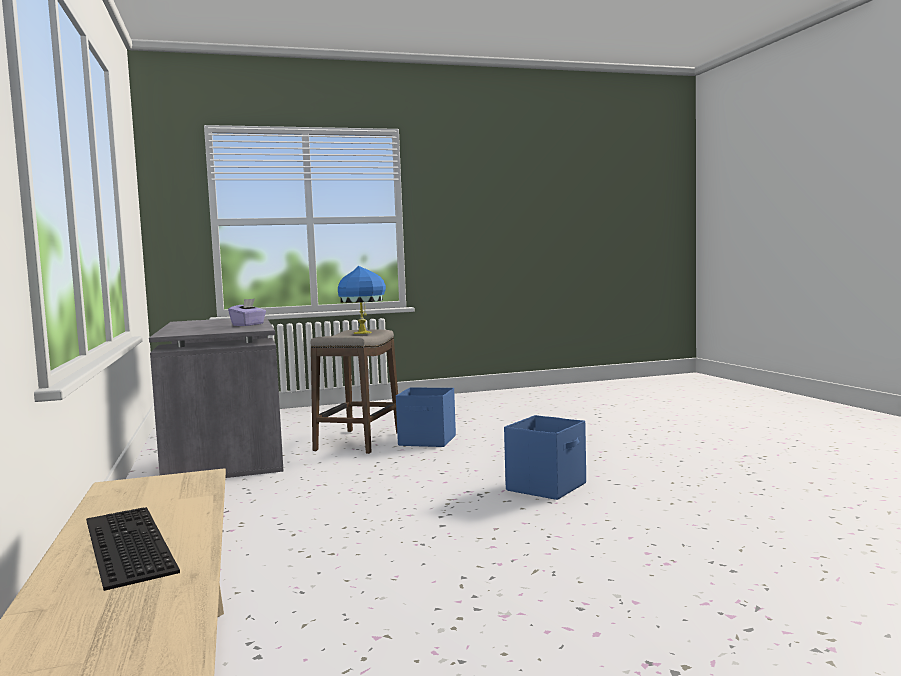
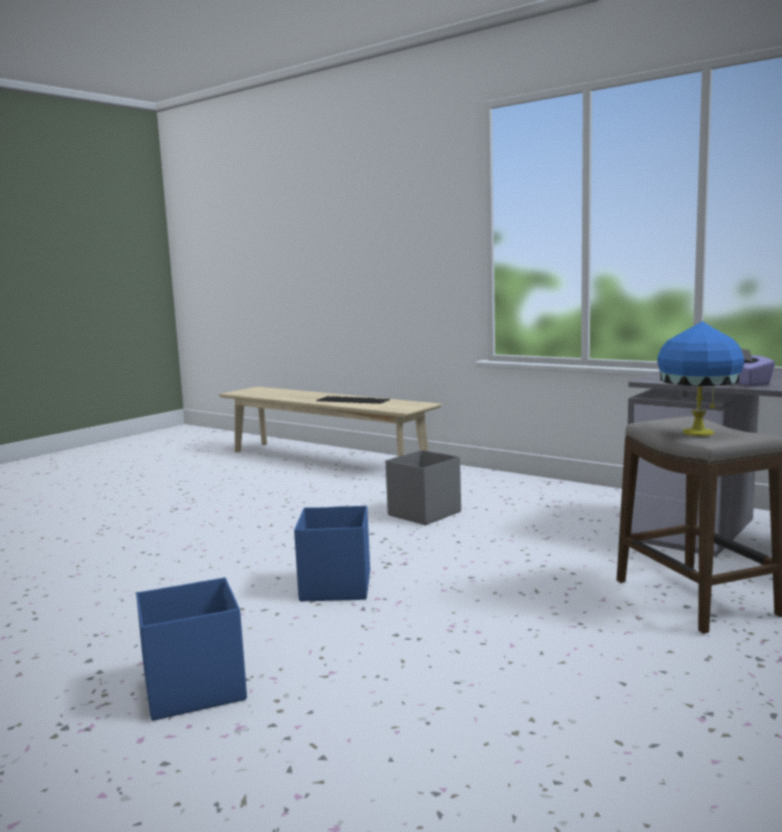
camera: 145 degrees right, 5 degrees up
blue storage box [396,387,456,447] -> blue storage box moved to [136,577,247,721]
none -> grey storage box [386,450,461,525]

